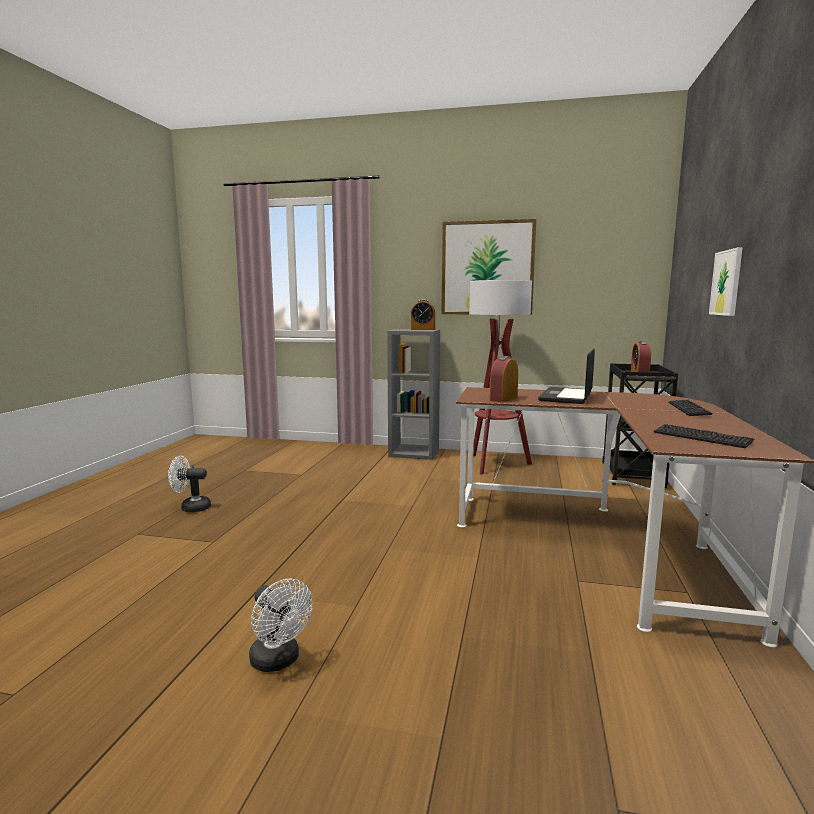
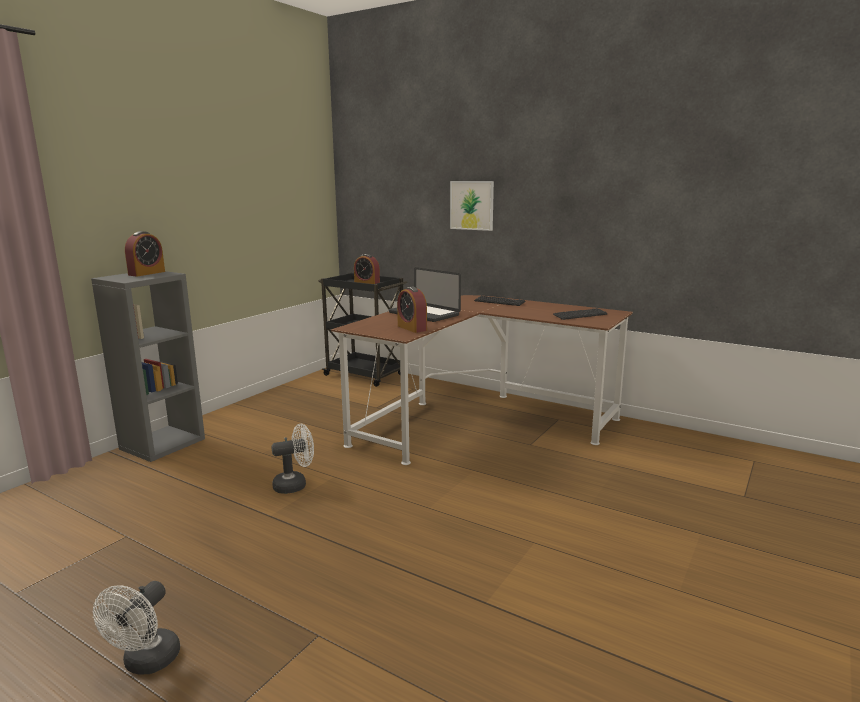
camera: 70 degrees left, 5 degrees up
white fan [249,579,313,672] -> white fan moved to [271,424,314,494]
picture [441,219,536,315] -> none
floor lamp [469,280,532,475] -> none

